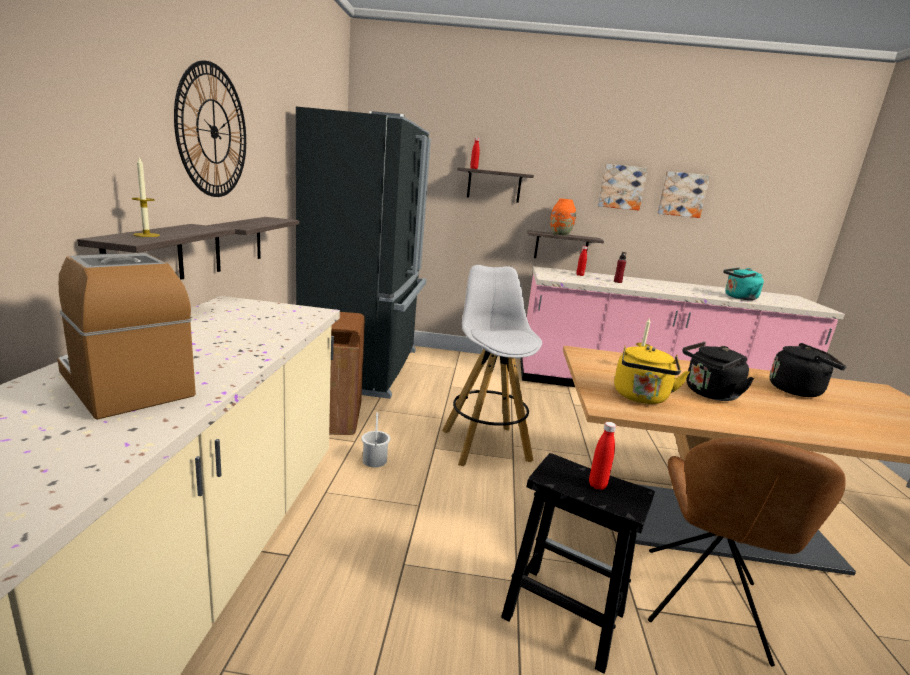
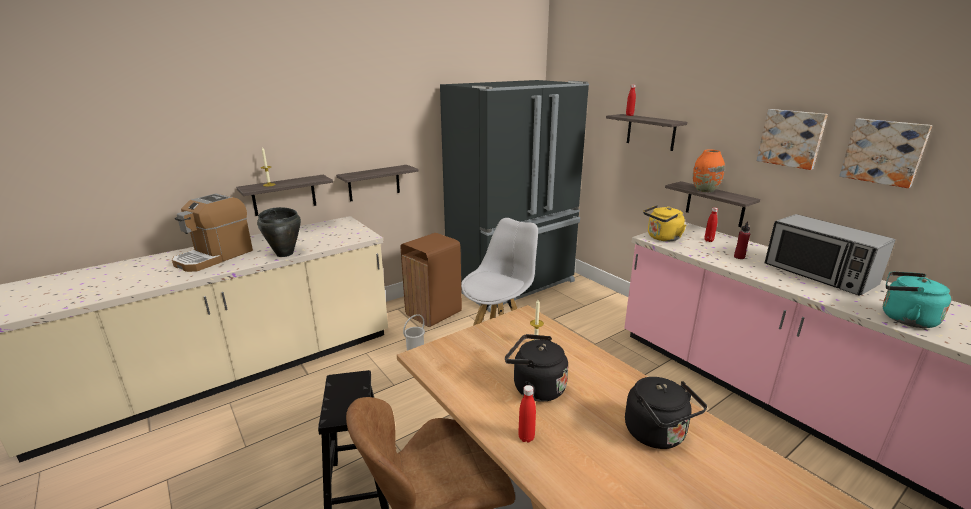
camera: 50 degrees right, 5 degrees up
coffee machine [57,253,196,420] -> coffee machine turned 150 degrees counterclockwise [172,193,253,272]
wall clock [174,60,246,197] -> none
red bottle [589,422,616,490] -> red bottle moved to [518,385,536,443]
yellow kettle [614,345,690,404] -> yellow kettle moved to [643,205,686,241]
none -> black cooking pot [257,207,301,257]
none -> microwave [765,214,895,296]

